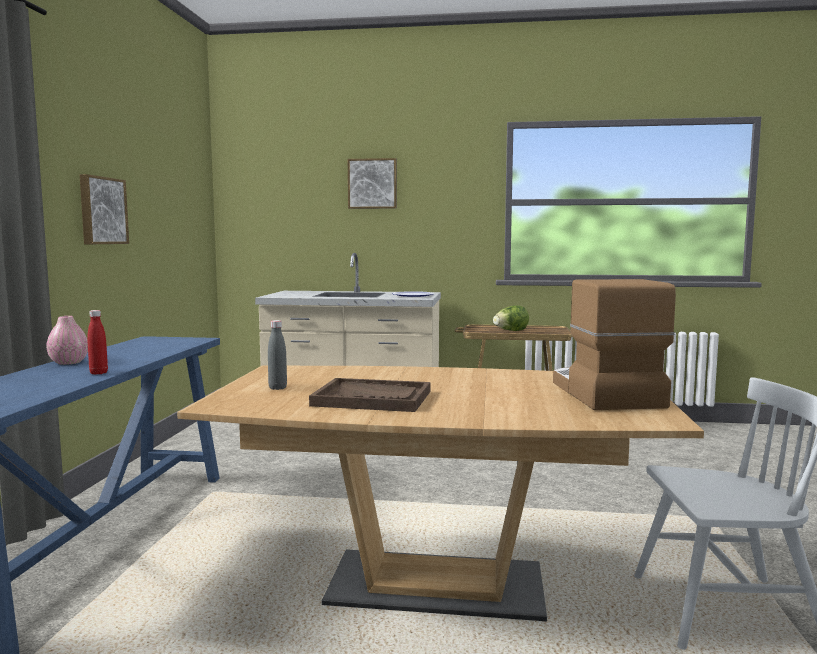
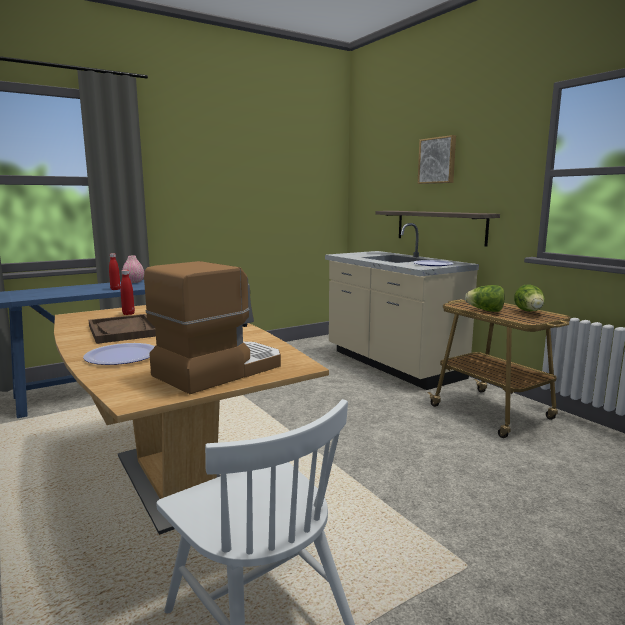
camera: 50 degrees right, 5 degrees up
picture [80,174,129,244] -> none
grey bottle [268,320,287,390] -> red bottle [120,270,135,315]
none -> plate [83,343,155,365]
none -> shelf [376,211,500,247]
none -> lettuce [514,284,545,311]

